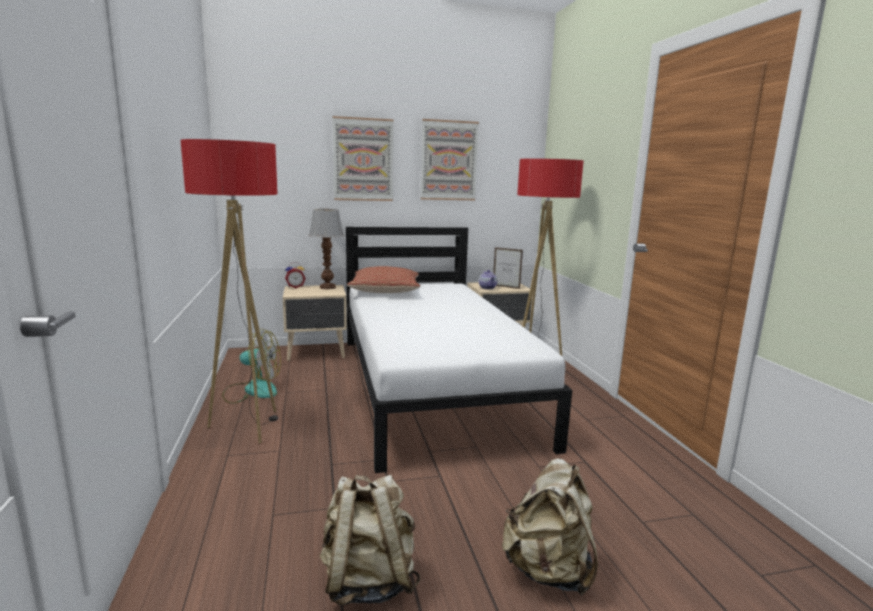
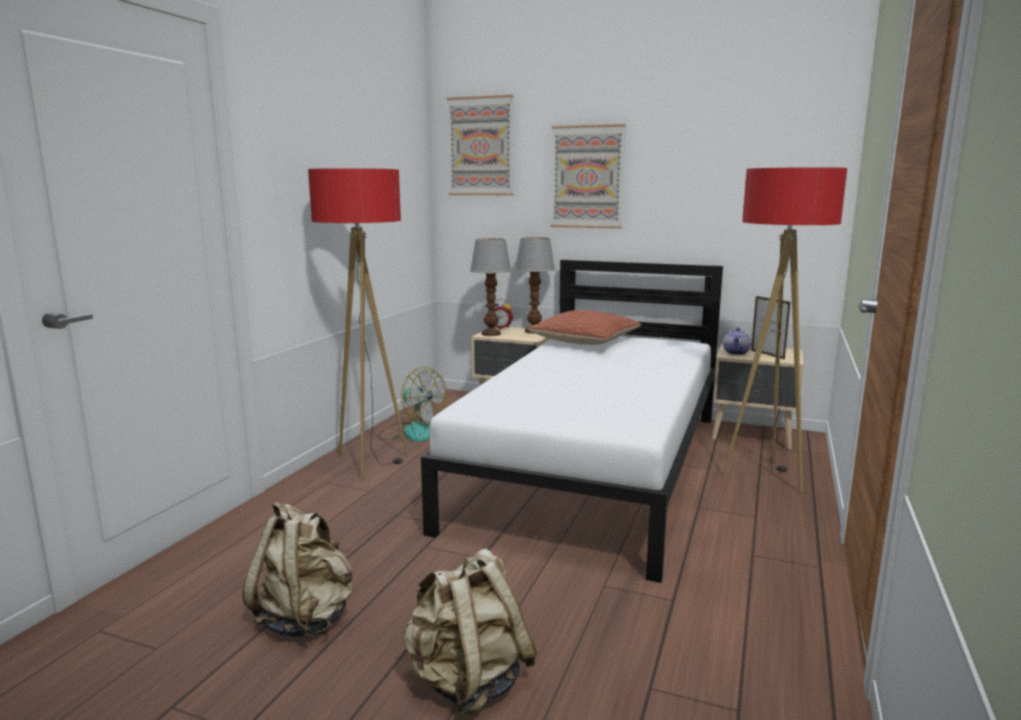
camera: 35 degrees right, 0 degrees up
picture [420,119,479,200] -> picture moved to [446,95,514,195]
none -> table lamp [470,238,512,336]

